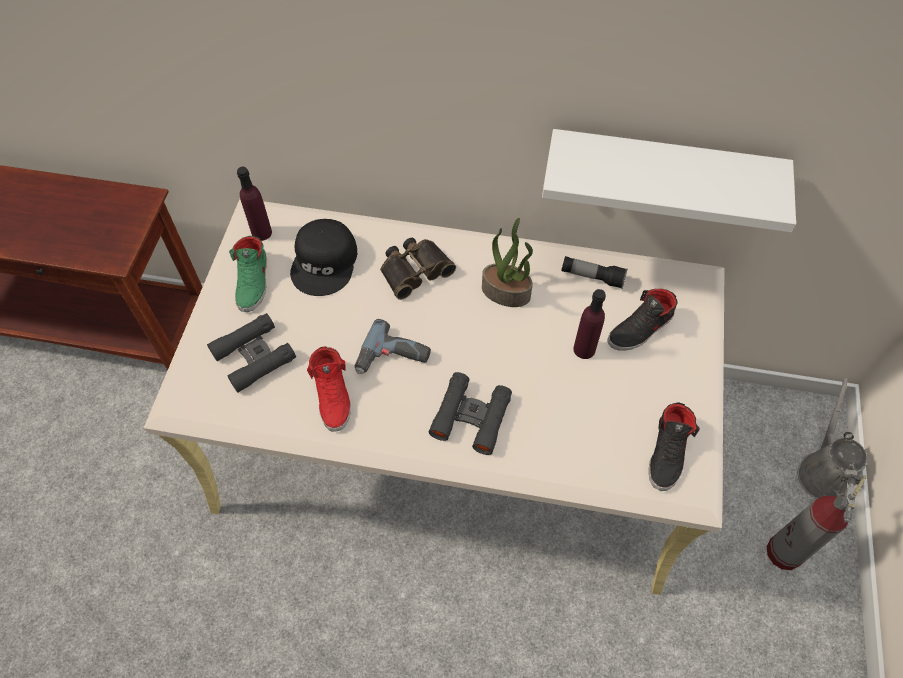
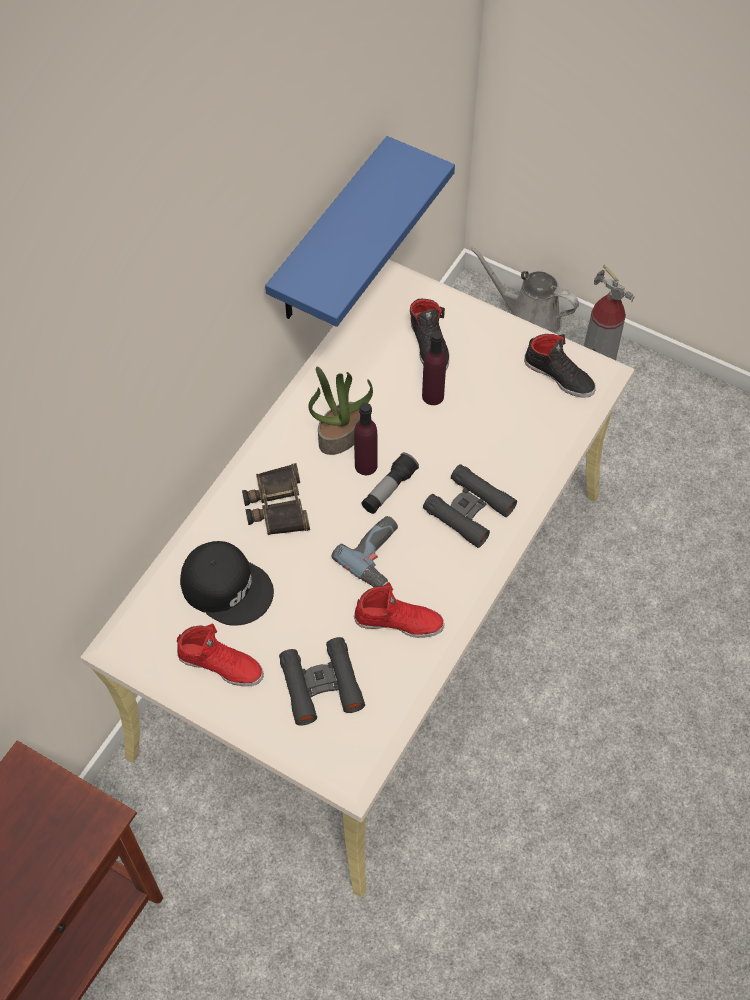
camera: 70 degrees left, 0 degrees up
green shoe [229,236,267,312] -> red shoe [177,624,264,686]
purple bottle [237,167,272,241] -> purple bottle moved to [354,403,378,475]
white shelf [542,129,796,232] -> blue shelf [265,136,455,327]
flashlight [561,256,628,289] -> flashlight moved to [361,453,419,514]

